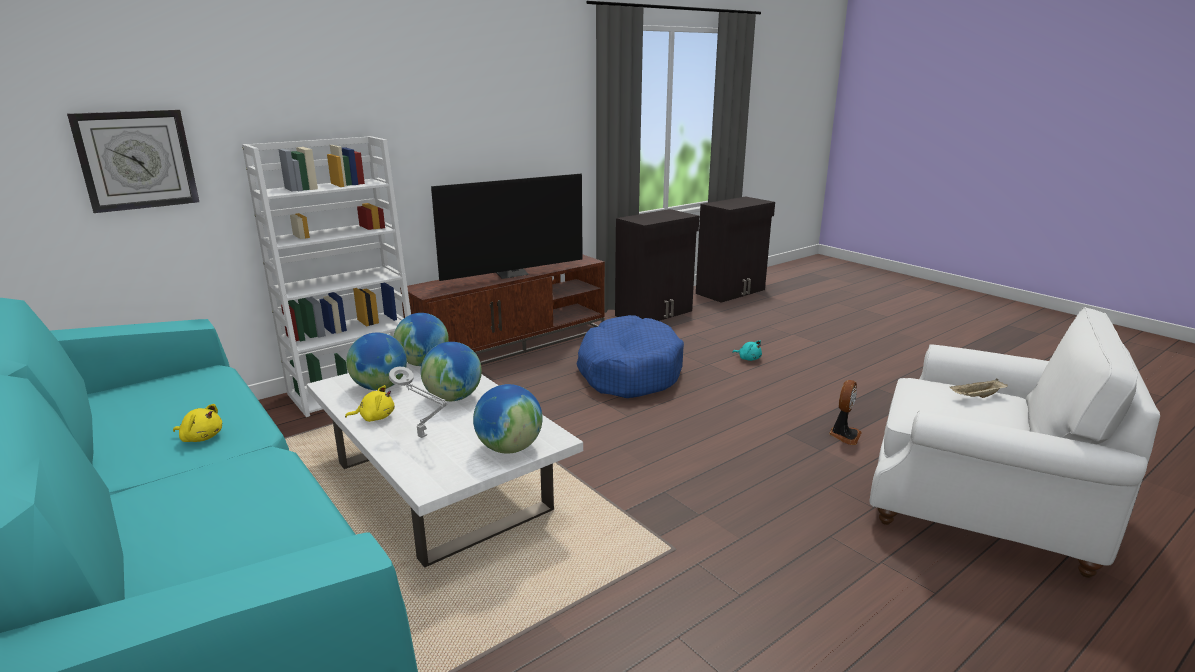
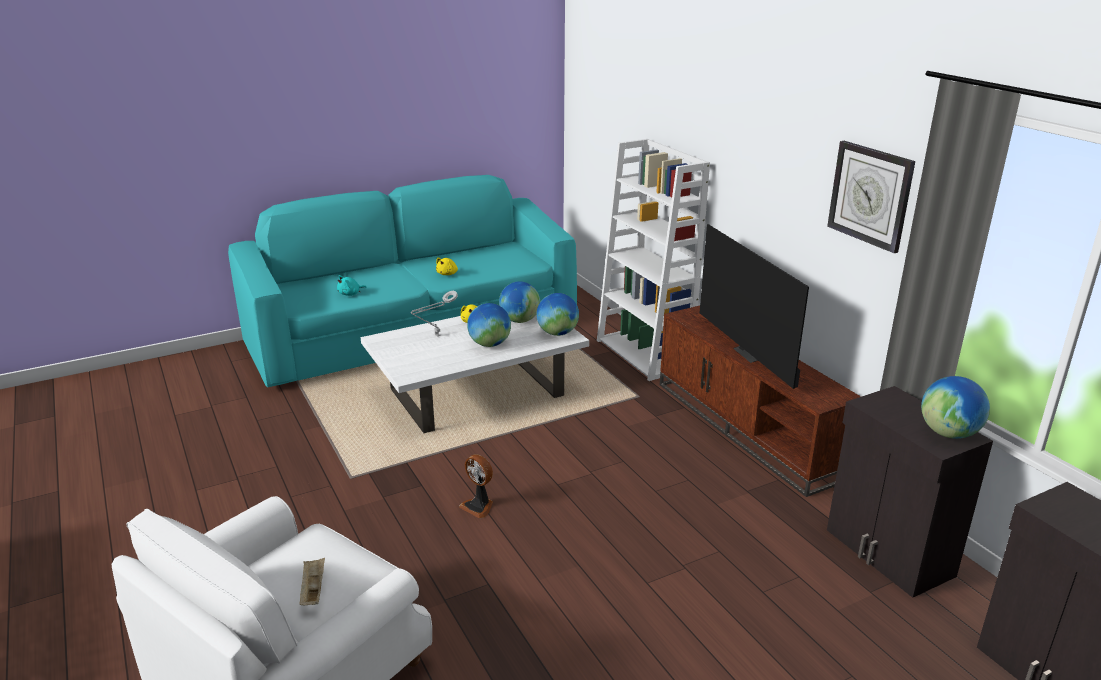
camera: 100 degrees right, 5 degrees up
wall clock [67,110,199,213] -> wall clock moved to [827,141,915,253]
globe [473,384,543,454] -> globe moved to [921,376,990,439]
blue dog bed [576,315,684,398] -> none
turquoise plush toy [732,341,762,361] -> turquoise plush toy moved to [337,275,367,296]
fan [829,380,862,445] -> fan moved to [459,454,493,518]

